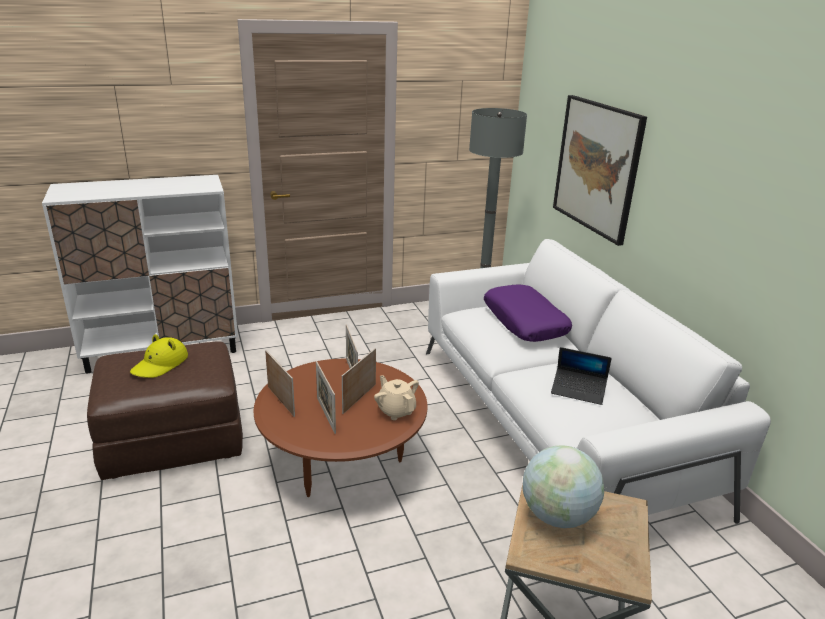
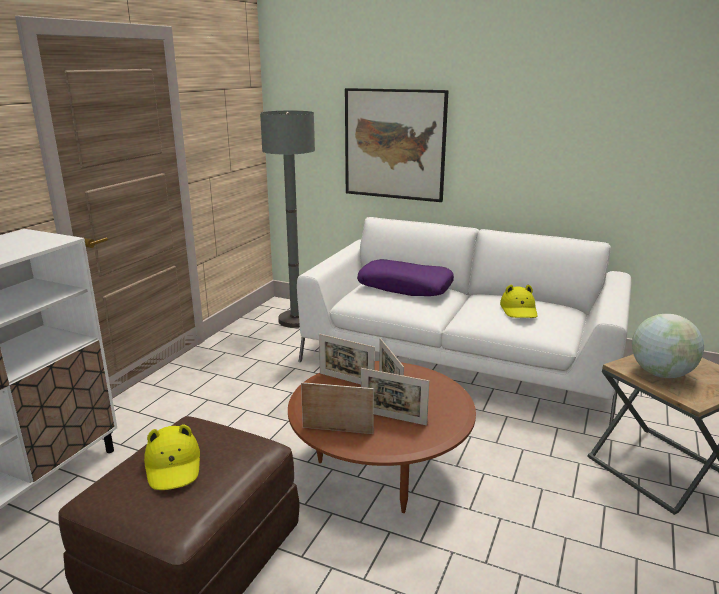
camera: 45 degrees left, 5 degrees down
beige teapot [374,375,419,420] -> none
laptop [551,347,612,405] -> yellow hat [500,285,537,318]

